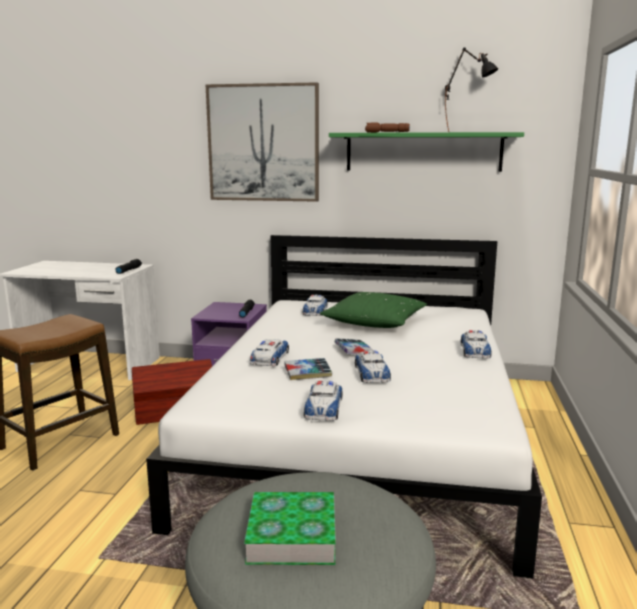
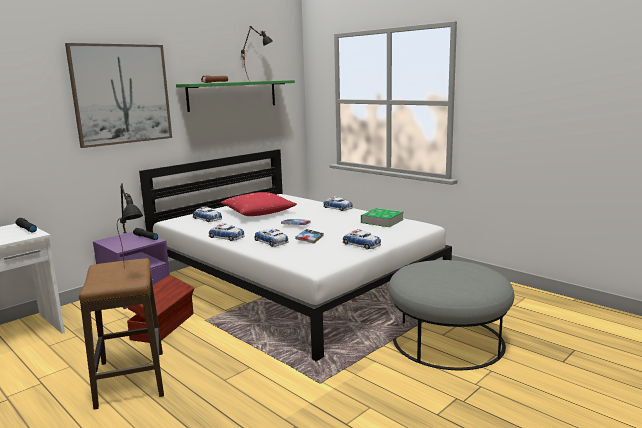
camera: 55 degrees left, 0 degrees up
book [244,492,336,565] -> book moved to [361,208,404,227]
green pillow [320,292,427,328] -> red pillow [221,192,297,216]
toy car [355,350,391,383] -> toy car moved to [209,223,245,241]
none -> black table lamp [117,183,143,261]

